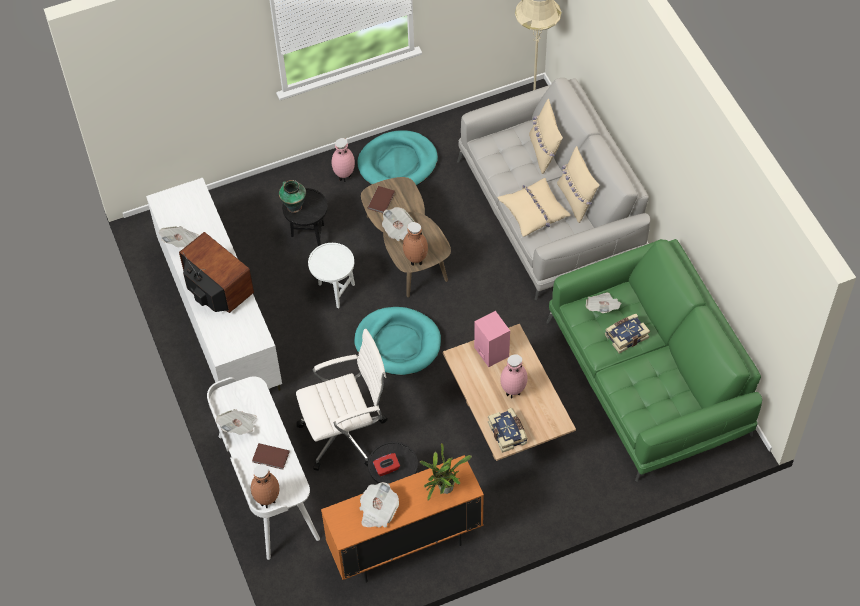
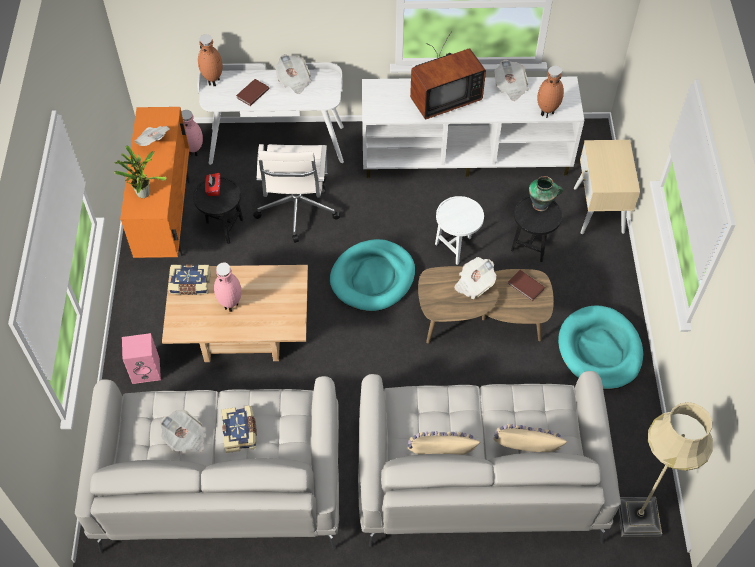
camera: 110 degrees right, 0 degrees up
pink vase [332,138,355,182] -> pink vase moved to [182,110,203,156]
brown vase [403,222,428,265] -> brown vase moved to [537,66,564,118]
pink speaker [474,311,510,367] -> pink speaker moved to [122,333,161,384]
beige pillow [497,178,571,237] -> none
green sofa [546,239,762,482] -> grey sofa [75,376,339,553]
newspaper [585,292,622,313] -> newspaper moved to [161,410,206,453]
none -> beige nightstand [574,140,640,234]

